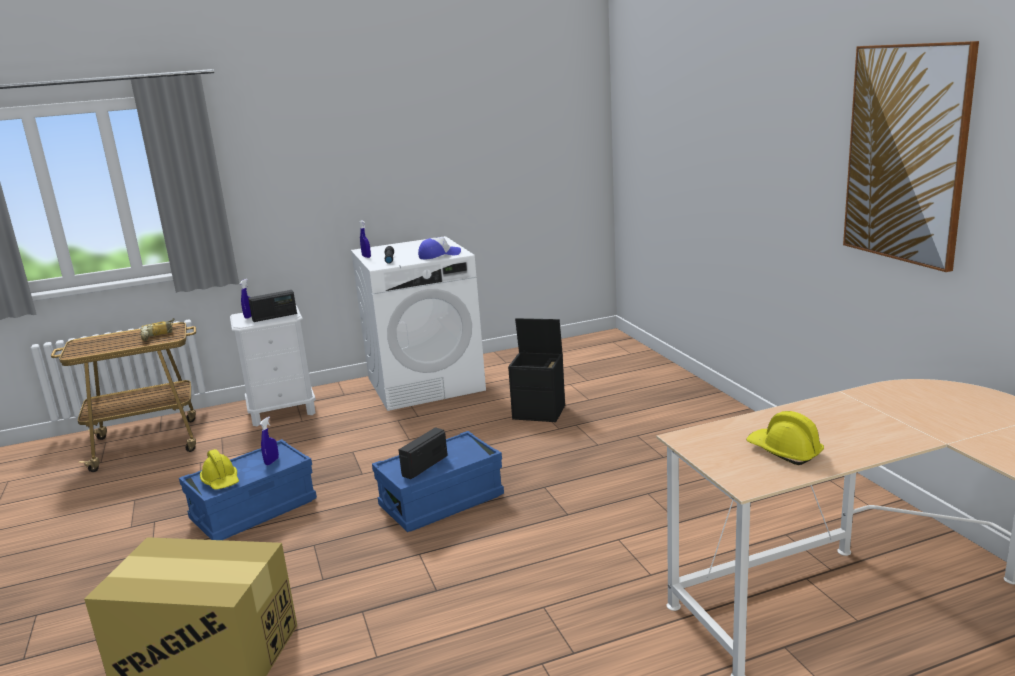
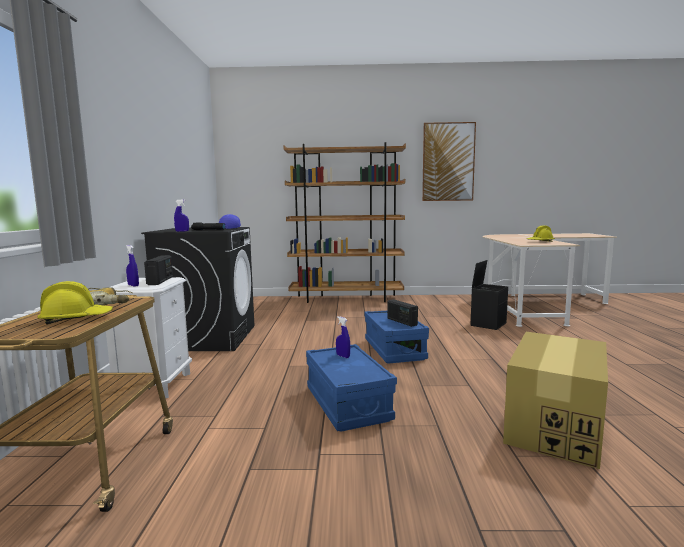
camera: 70 degrees left, 10 degrees down
yellow hard hat [200,449,239,490] -> yellow hard hat moved to [37,281,113,324]
white washing machine [351,236,486,411] -> black washing machine [141,227,254,351]
black storage box [508,318,565,422] -> black storage box moved to [470,260,508,330]
none -> brown bookcase [284,142,406,303]

